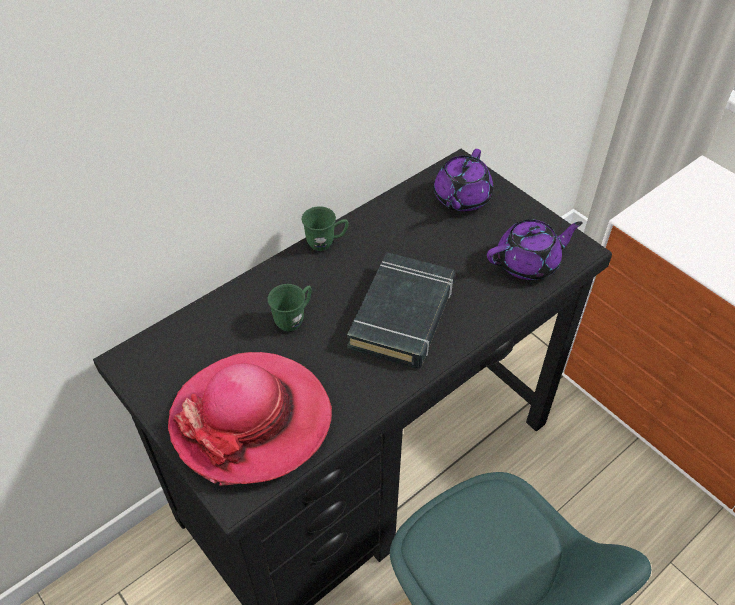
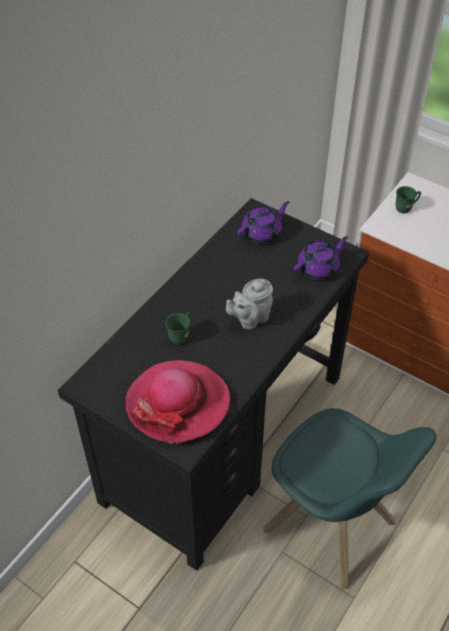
camera: 15 degrees left, 0 degrees up
green mug [302,206,349,251] -> green mug moved to [395,186,421,213]
black book [347,252,455,369] -> grey teapot [226,279,273,330]
purple teapot [434,149,493,211] -> purple teapot turned 135 degrees counterclockwise [237,201,289,244]

